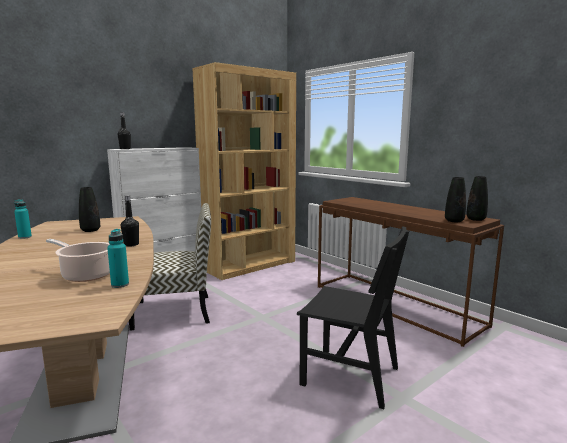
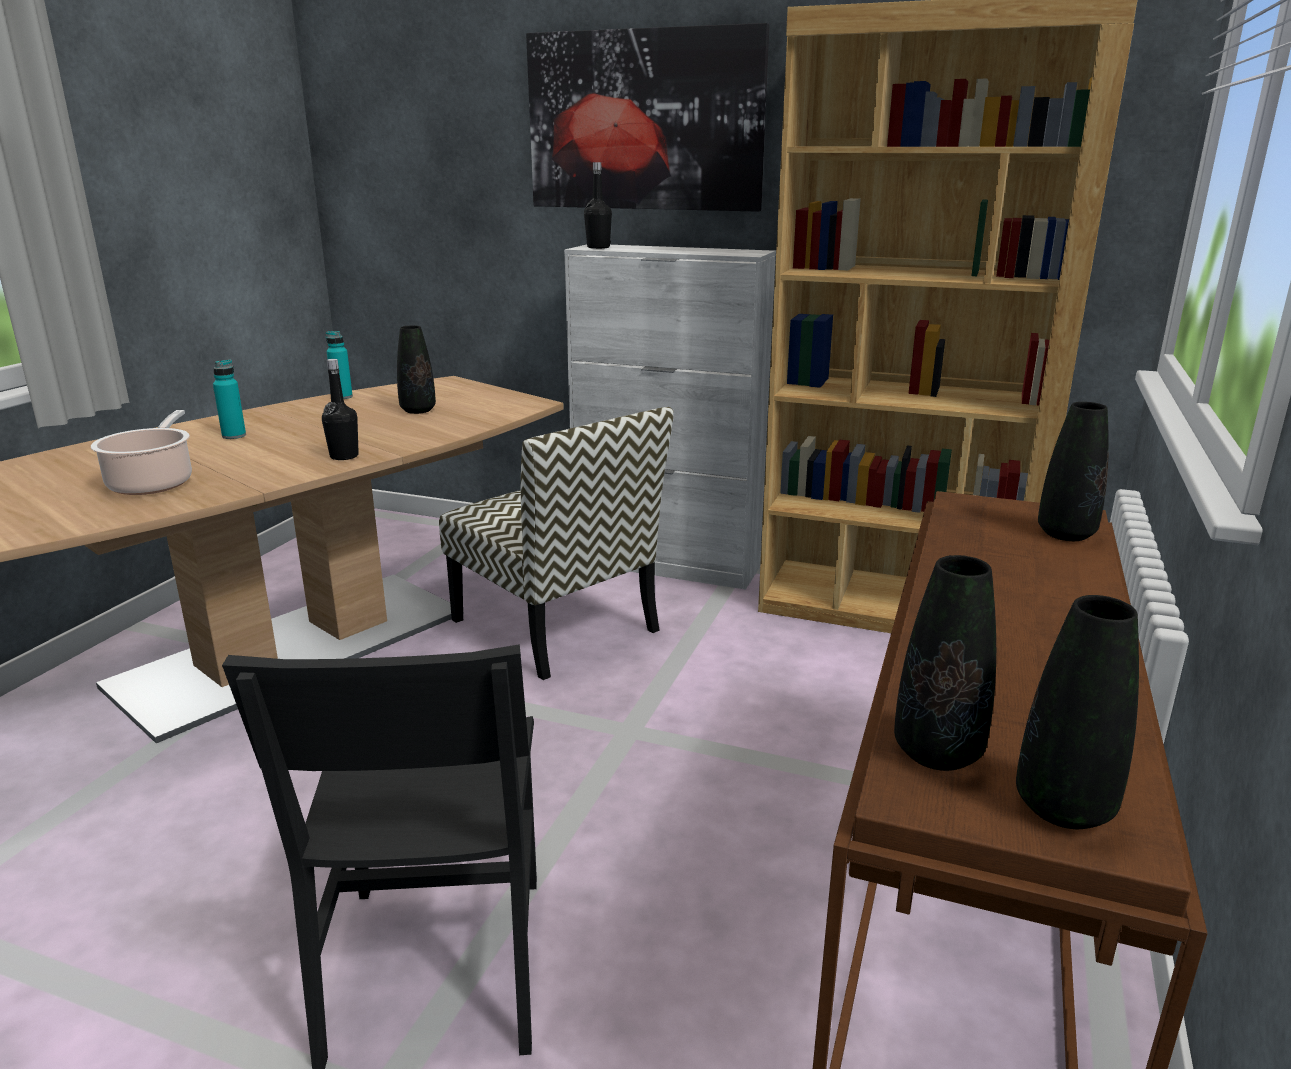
camera: 60 degrees right, 10 degrees up
turquoise bottle [107,229,129,288] -> turquoise bottle moved to [213,359,246,439]
none -> picture [526,23,769,212]
none -> black vase [1038,402,1109,541]

